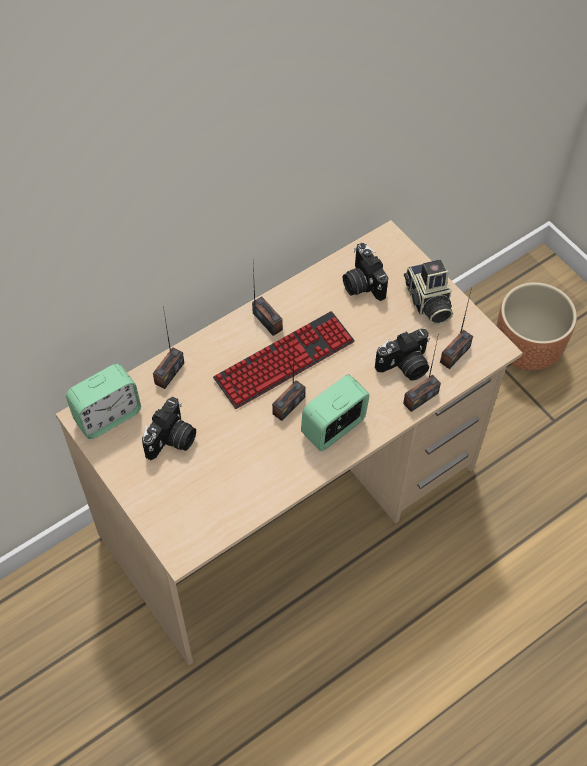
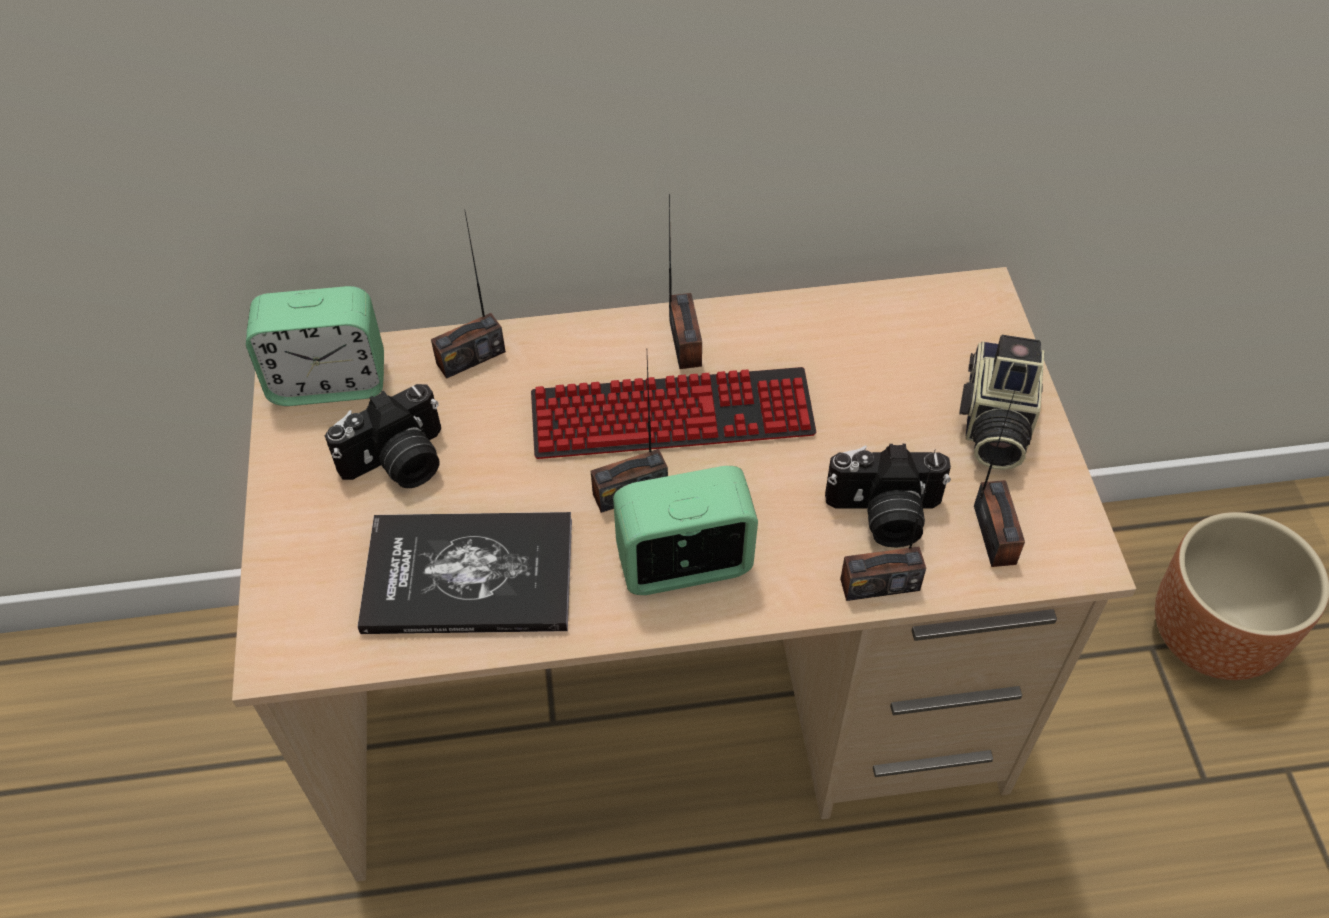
camera: 30 degrees right, 5 degrees down
camera [343,243,388,301] -> none
radio [440,287,473,369] -> radio turned 75 degrees counterclockwise [974,388,1025,567]
none -> book [358,512,572,634]

